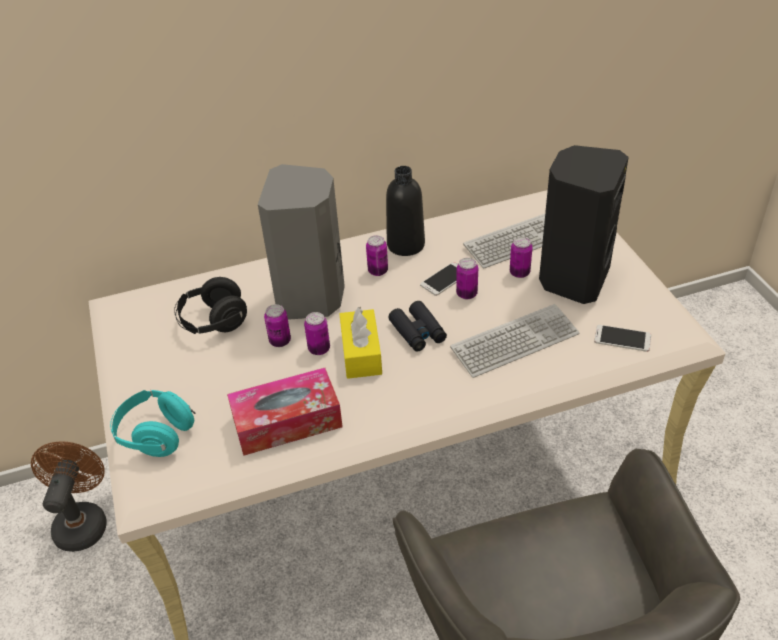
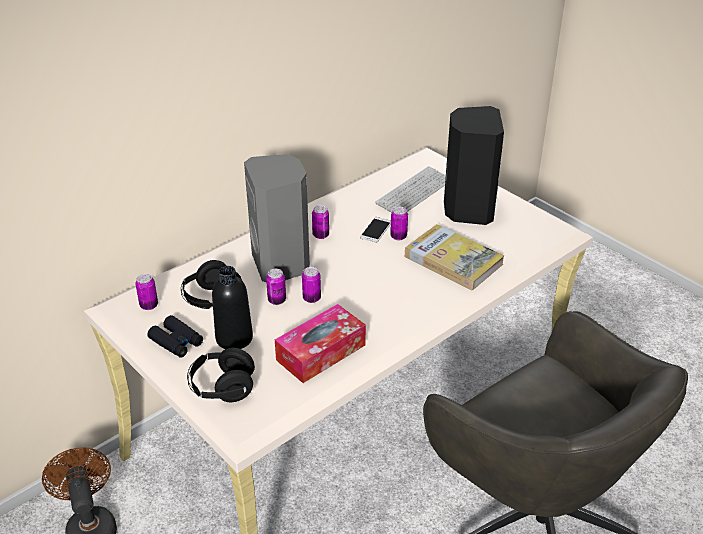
camera: 25 degrees left, 5 degrees down
turquoise headphones [110,390,195,457] -> black headphones [187,348,255,402]
yellow tissue box [339,307,382,379] -> none
black bottle [386,166,425,256] -> black bottle moved to [212,266,253,349]
black binoculars [388,301,447,351] -> black binoculars moved to [147,315,203,358]
keyboard [450,304,579,378] -> book [405,224,504,291]
can [510,237,533,278] -> can moved to [135,274,158,310]
phone [594,325,651,352] -> none

